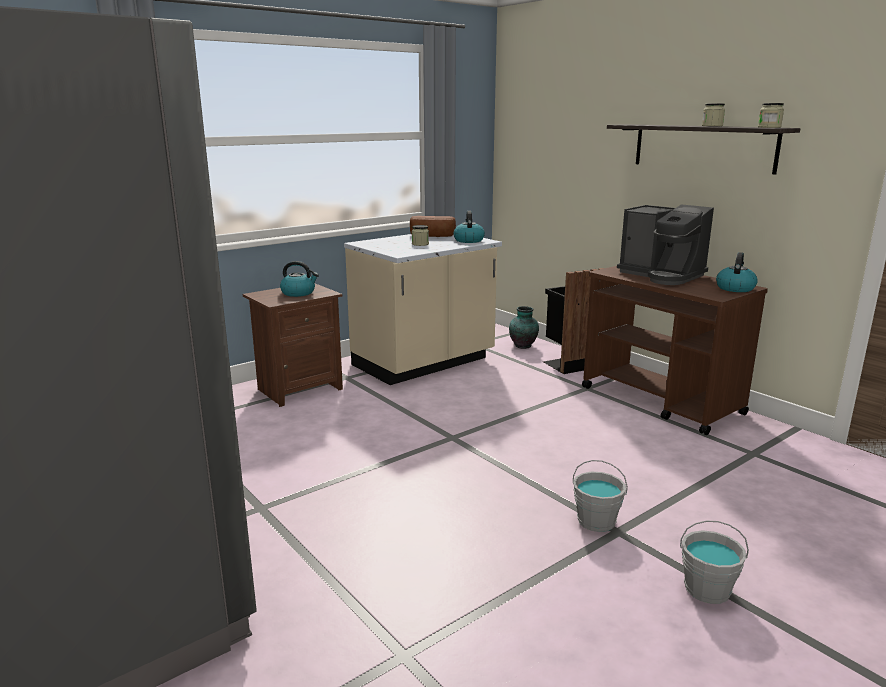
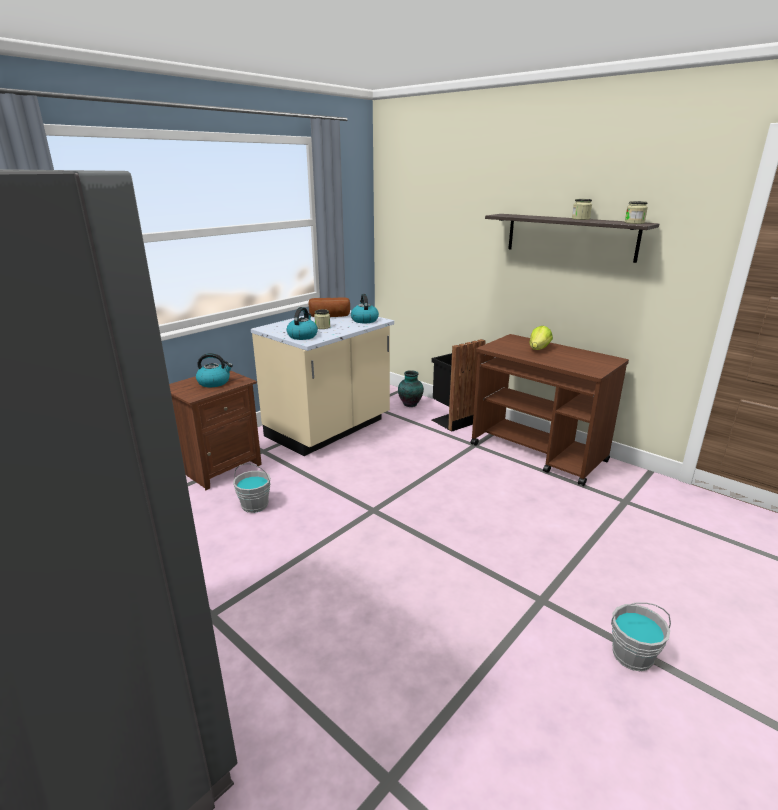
camera: 10 degrees left, 5 degrees up
grey bucket [573,460,628,532] -> grey bucket moved to [233,463,271,513]
coffee machine [617,204,714,285] -> lettuce [529,326,553,350]
kettle [716,252,758,292] -> kettle moved to [286,307,318,340]

